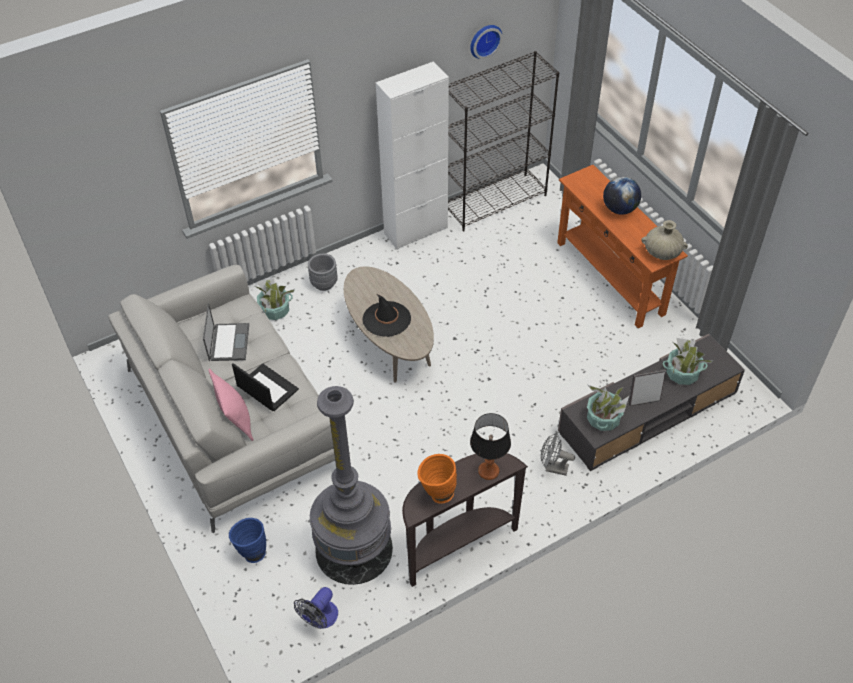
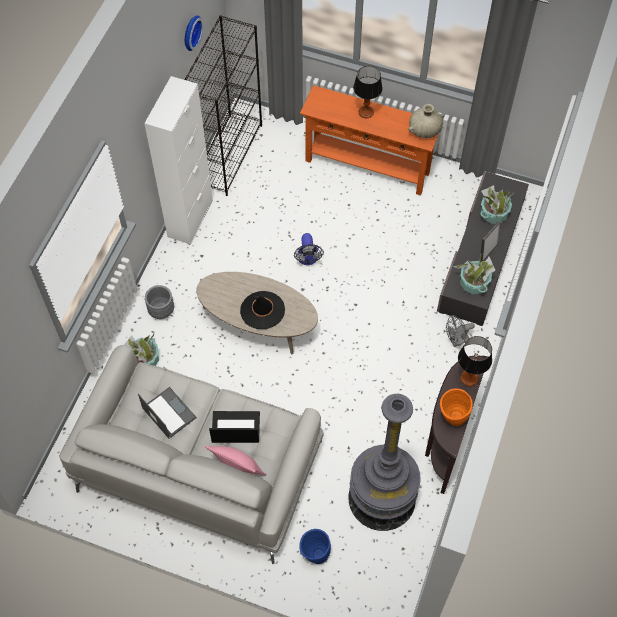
camera: 40 degrees left, 10 degrees up
fan [294,587,338,629] -> fan moved to [294,233,324,265]
globe [603,177,641,215] -> table lamp [353,66,383,118]

